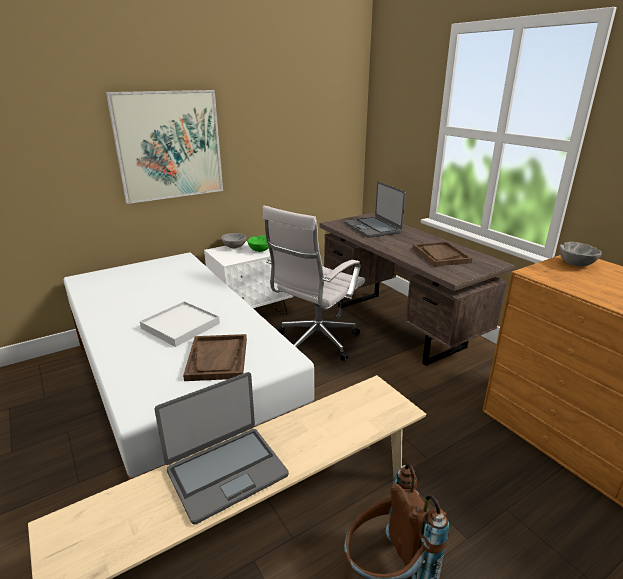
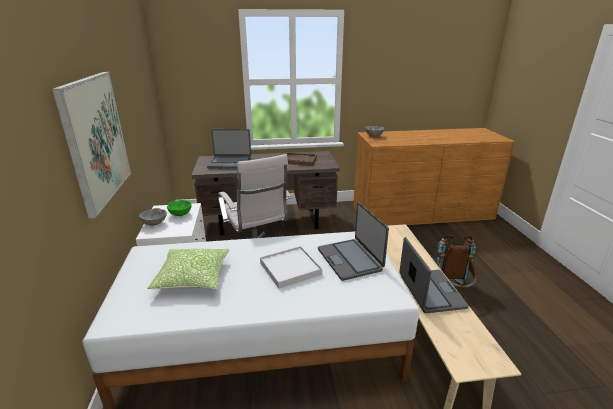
camera: 65 degrees left, 0 degrees up
brown tray [183,334,247,381] -> laptop [318,202,389,281]
none -> pillow [148,249,229,289]

